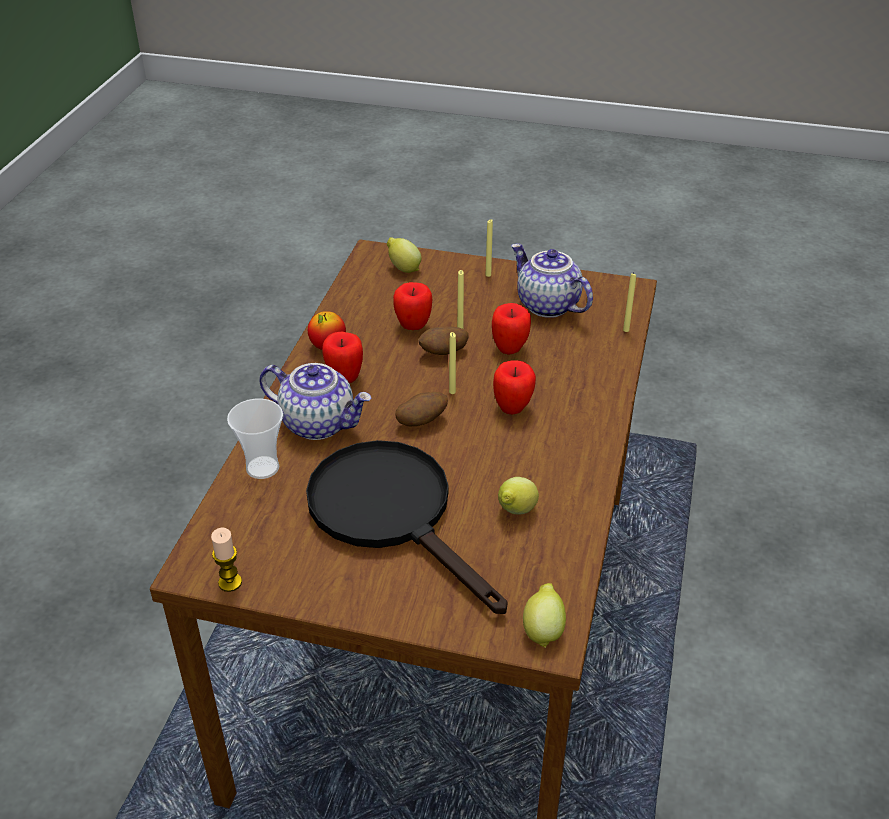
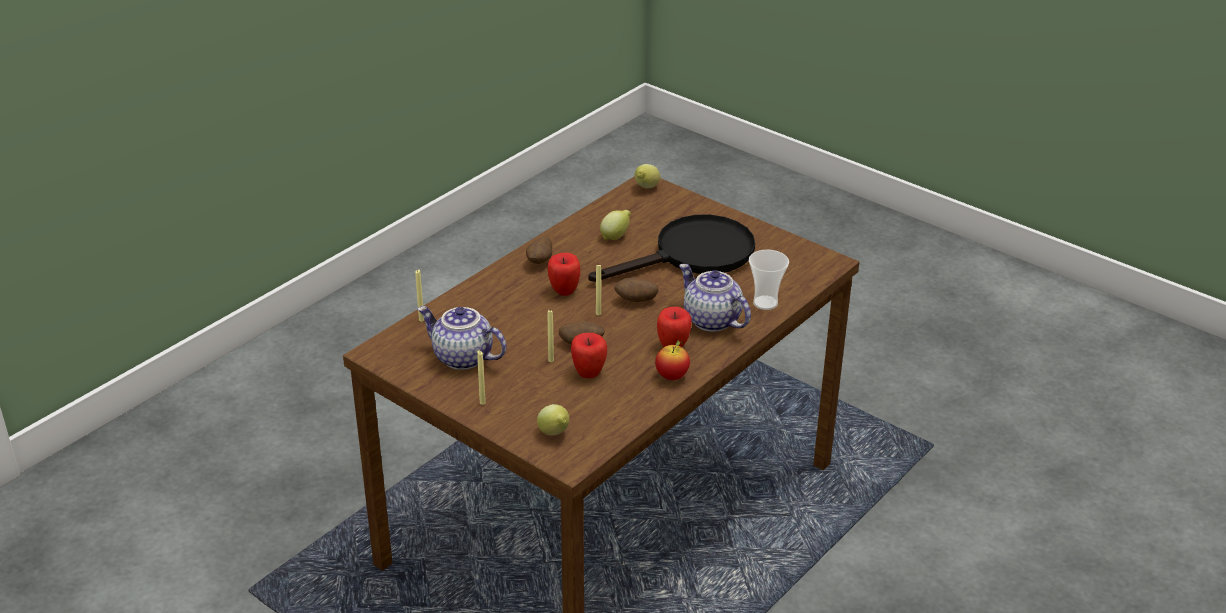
camera: 155 degrees left, 5 degrees down
candle [211,528,242,592] -> none
black frying pan [306,440,507,614] -> black frying pan turned 105 degrees counterclockwise [588,215,755,282]
apple [492,303,531,354] -> none
teapot [511,243,593,318] -> teapot turned 135 degrees clockwise [418,306,506,370]
none -> potato [526,236,552,264]

